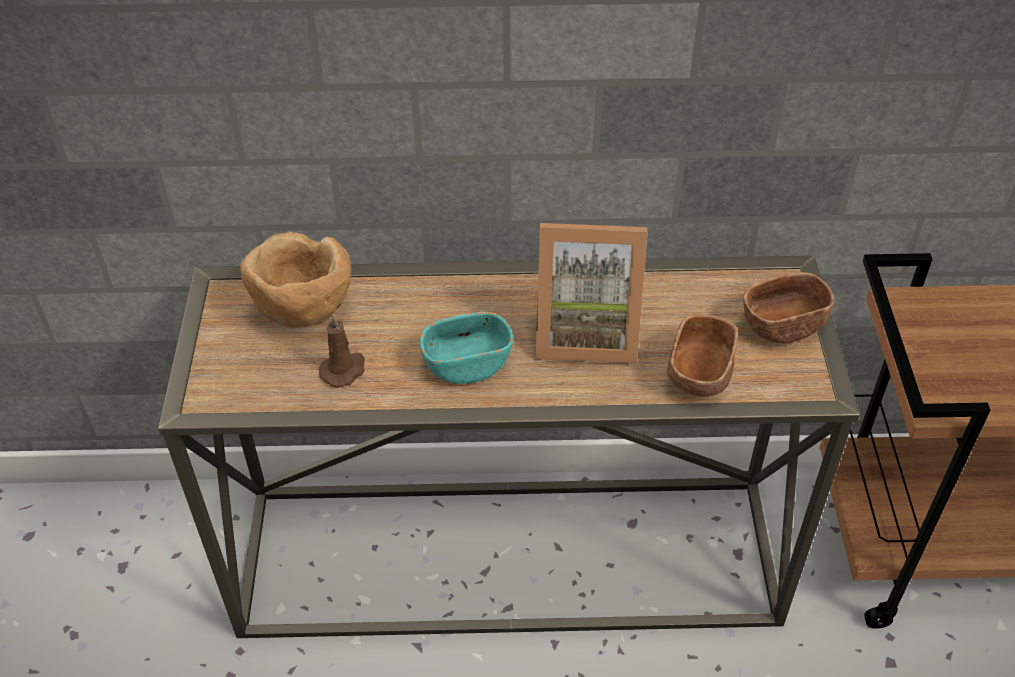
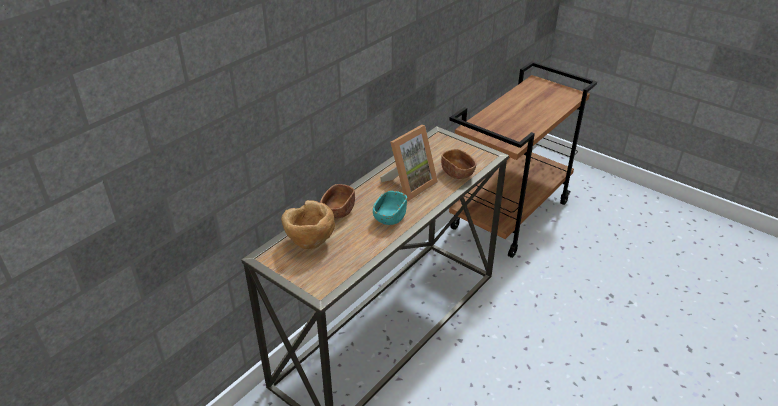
camera: 50 degrees left, 10 degrees down
brown candle [319,314,365,388] -> none
brown bowl [743,272,834,343] -> brown bowl moved to [320,184,355,218]

